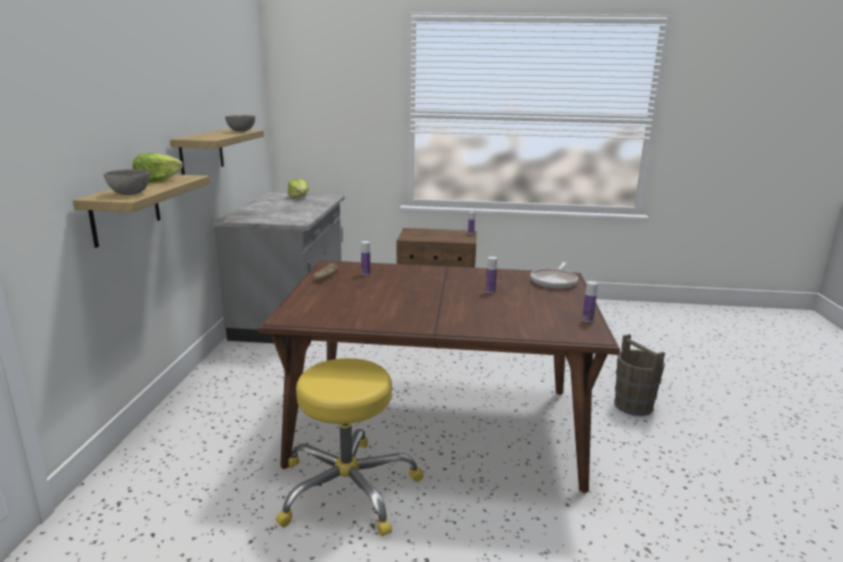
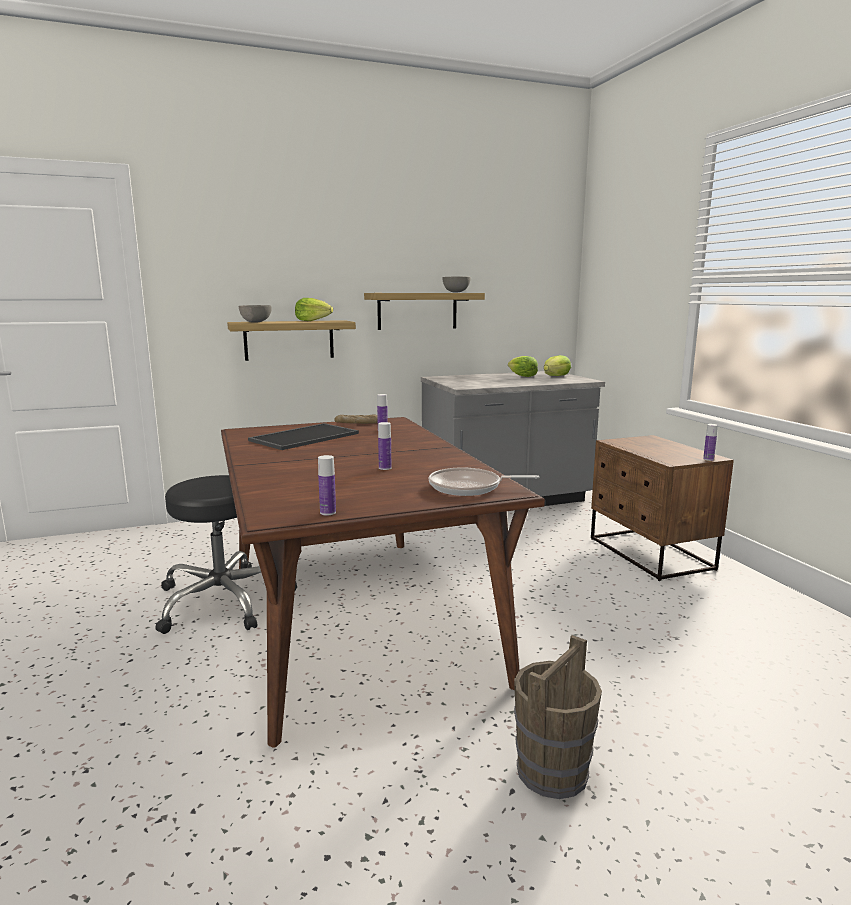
camera: 65 degrees right, 5 degrees down
yellow stool [276,358,424,536] -> black stool [155,475,297,634]
none -> tray [248,423,359,450]
none -> lettuce [508,356,538,377]

